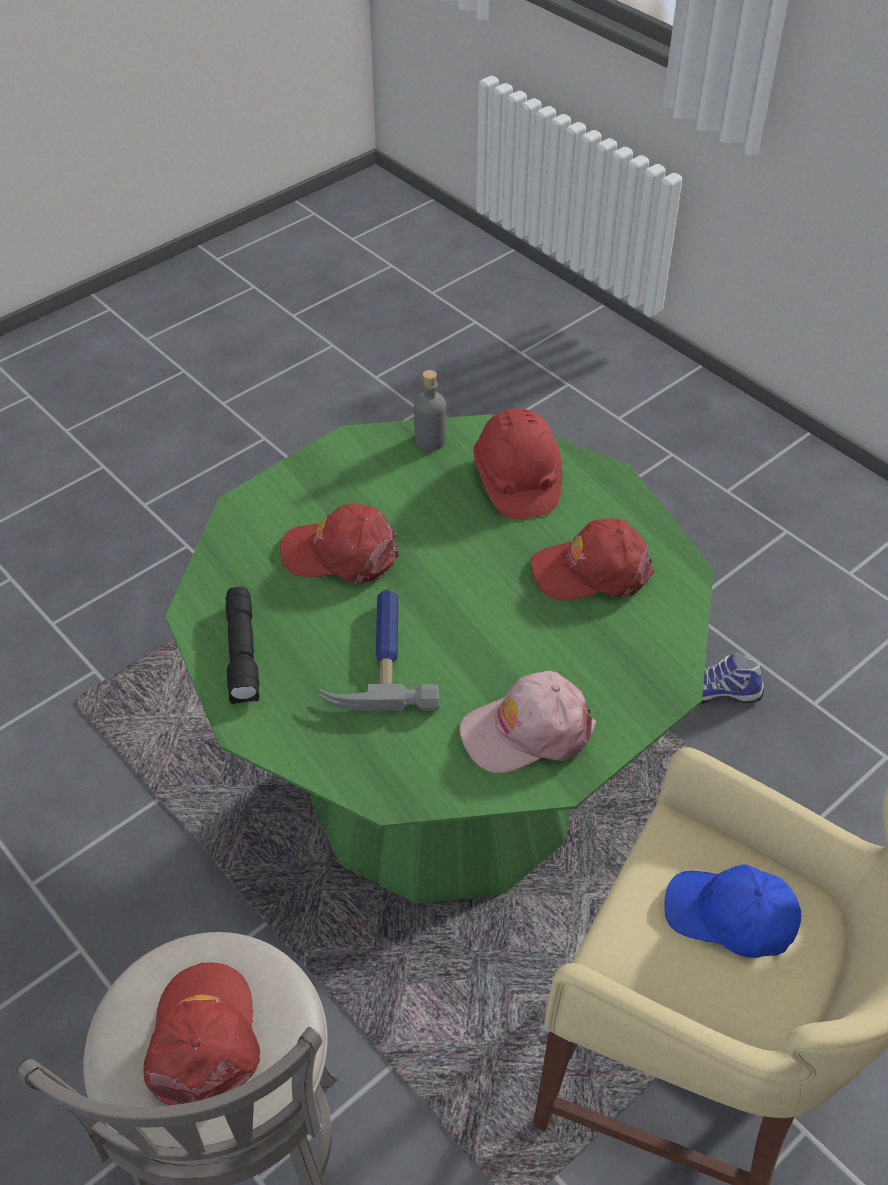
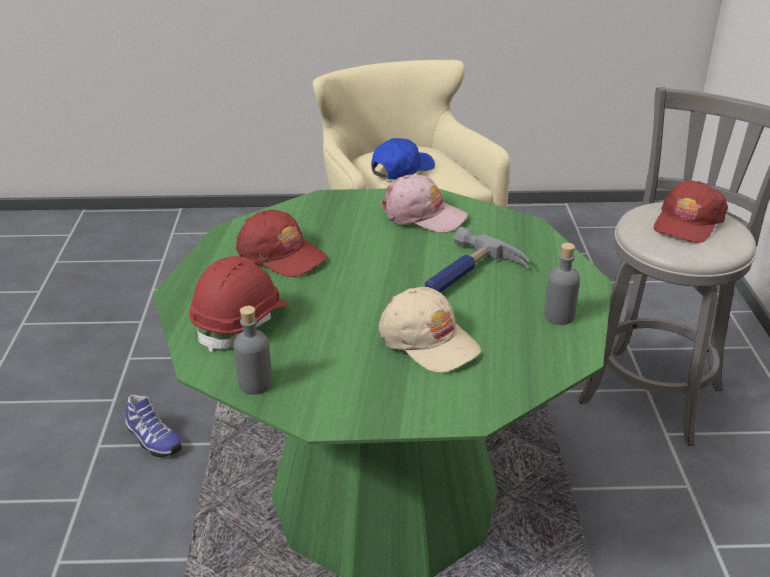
camera: 140 degrees left, 15 degrees down
black flashlight [226,587,259,704] -> grey bottle [544,243,580,325]
red cap [280,504,399,583] -> beige cap [378,287,481,373]
blue cap [664,864,801,958] -> blue cap turned 105 degrees counterclockwise [371,138,435,180]

